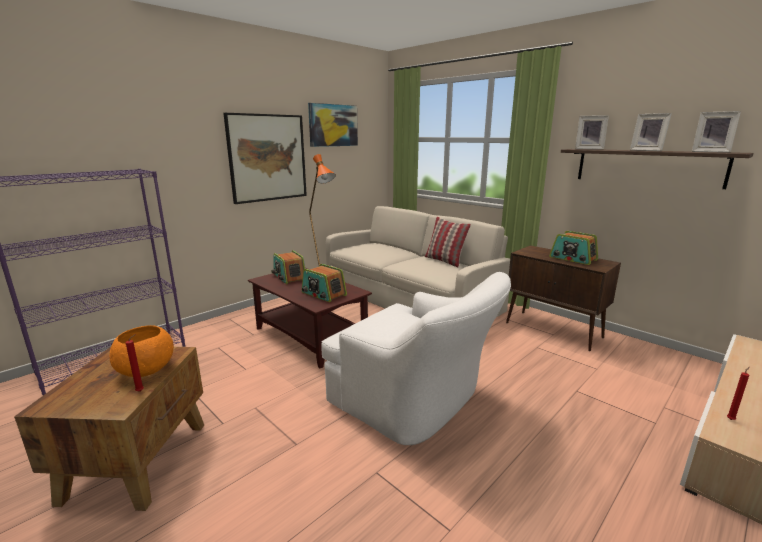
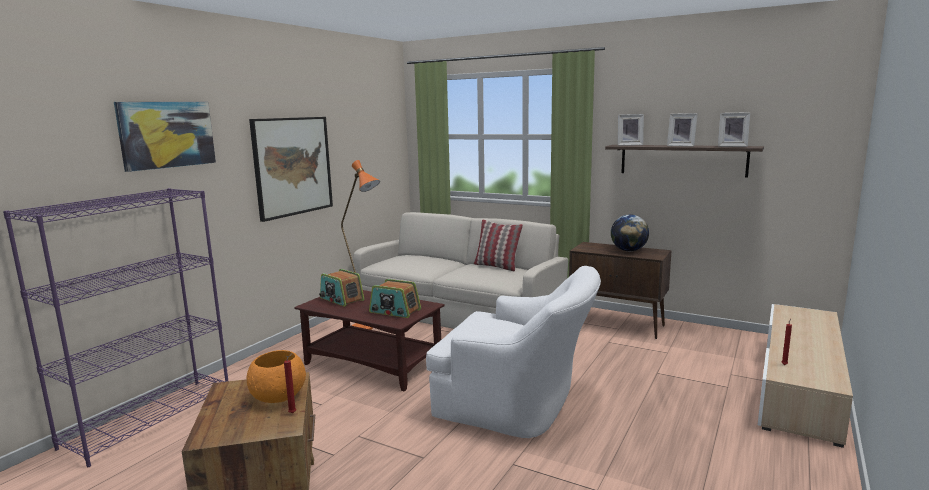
camera: 15 degrees left, 5 degrees down
picture [308,103,358,147] -> picture moved to [114,102,216,172]
radio [549,231,598,265] -> globe [611,214,649,251]

